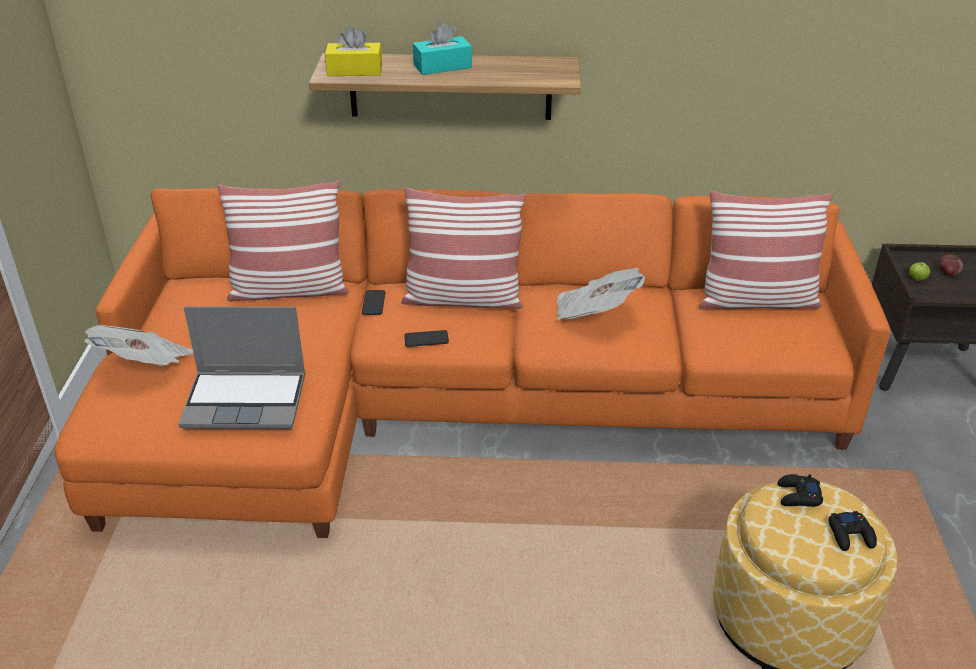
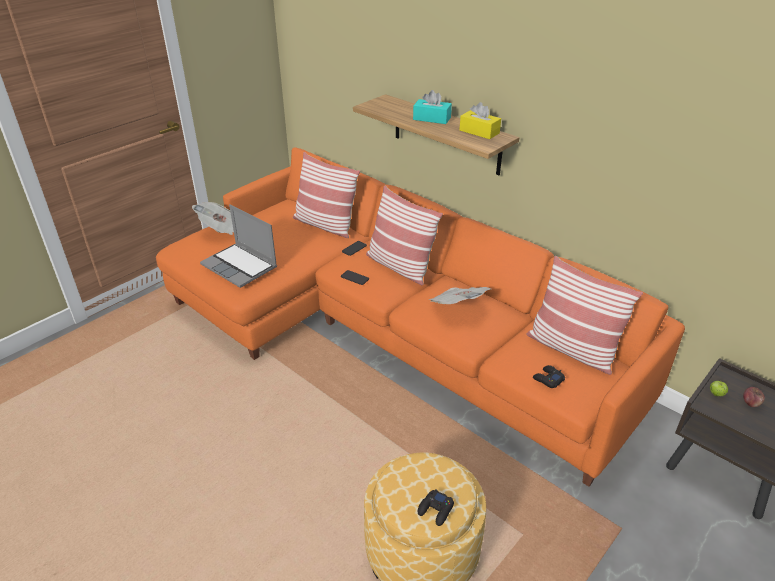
camera: 40 degrees right, 0 degrees up
yellow tissue box [325,26,382,76] -> yellow tissue box moved to [460,102,501,139]
black game controller [778,474,823,507] -> black game controller moved to [533,365,565,388]

